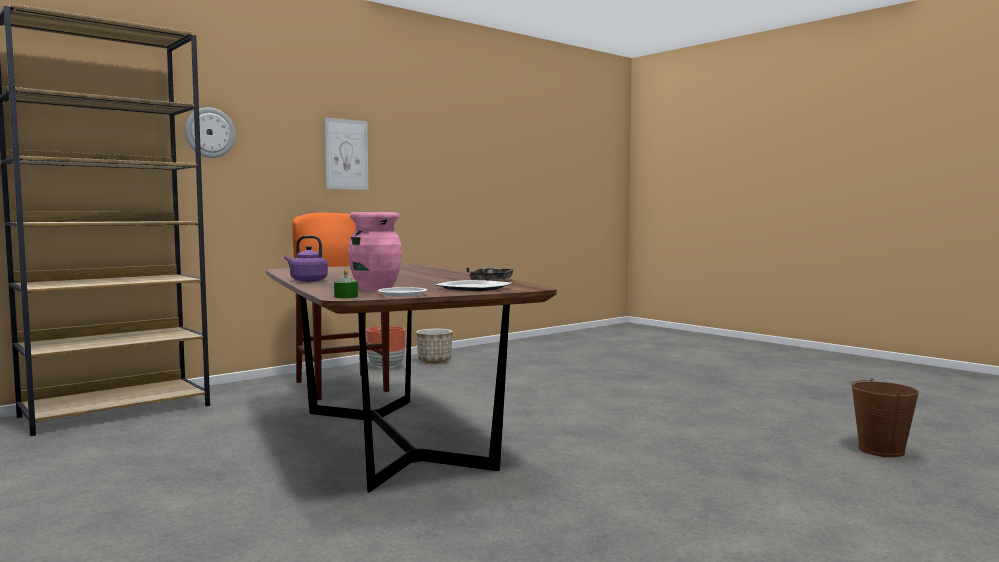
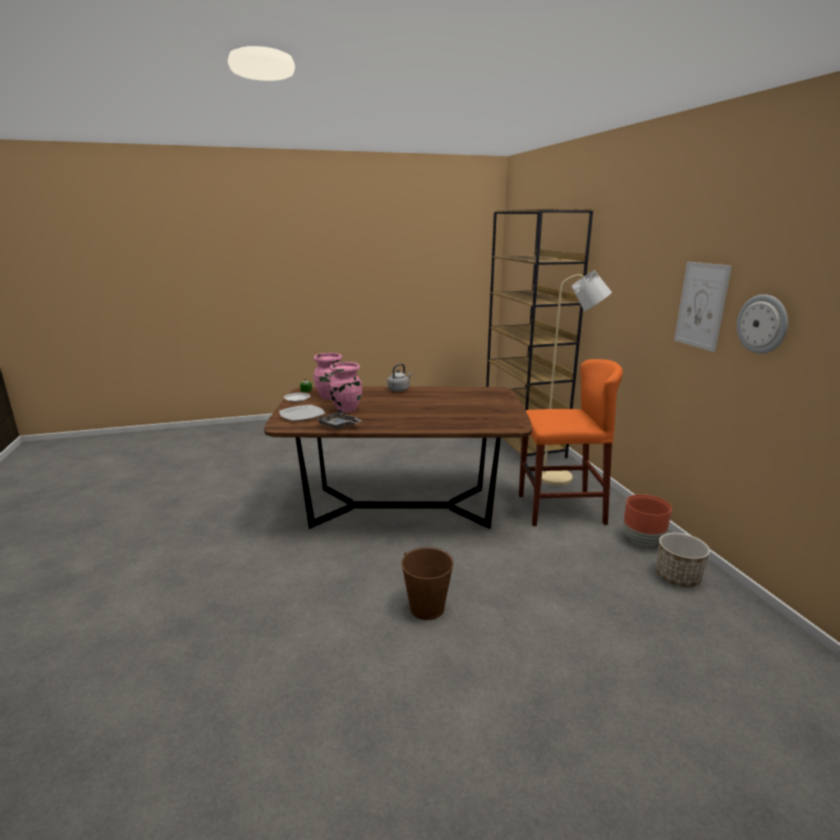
camera: 115 degrees right, 15 degrees up
wall clock [185,107,236,158] -> wall clock moved to [737,294,788,354]
purple kettle [284,235,328,282] -> grey kettle [387,363,412,392]
brown bucket [851,378,919,457] -> brown bucket moved to [401,547,454,620]
none -> pink vase [330,362,362,413]
none -> beige floor lamp [541,270,612,485]

